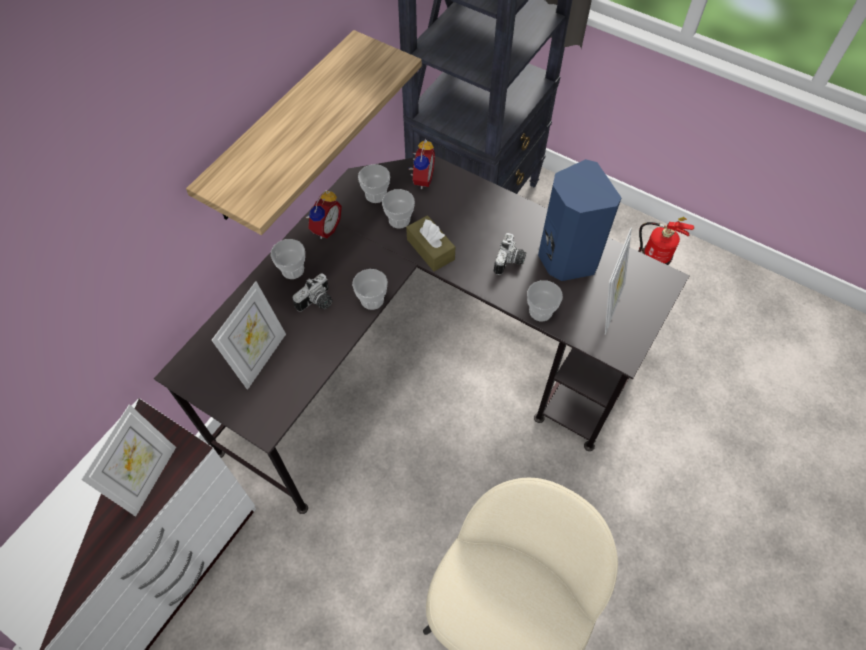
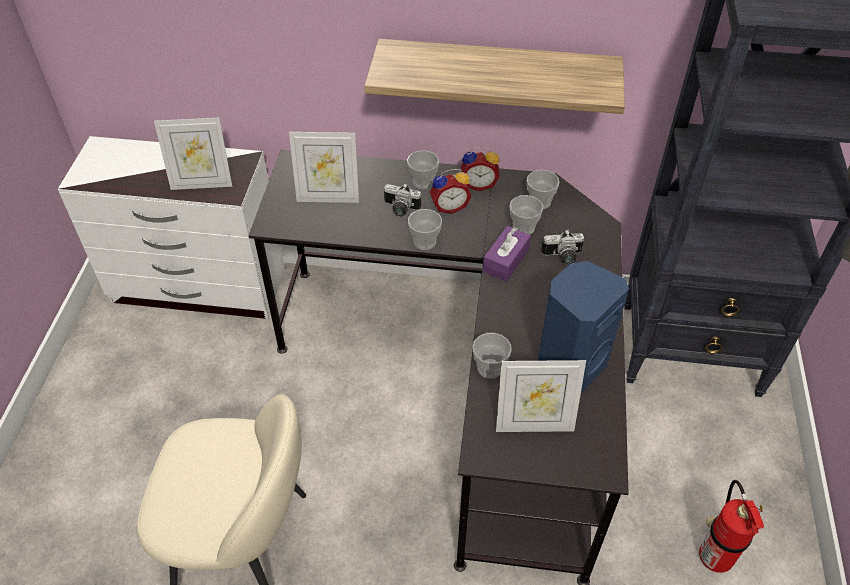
camera: 65 degrees right, 10 degrees down
brown tissue box [406,215,455,271] -> purple tissue box [483,226,531,282]
alarm clock [409,139,435,189] -> alarm clock moved to [430,169,472,214]
camera [494,233,526,275] -> camera moved to [541,230,584,265]

